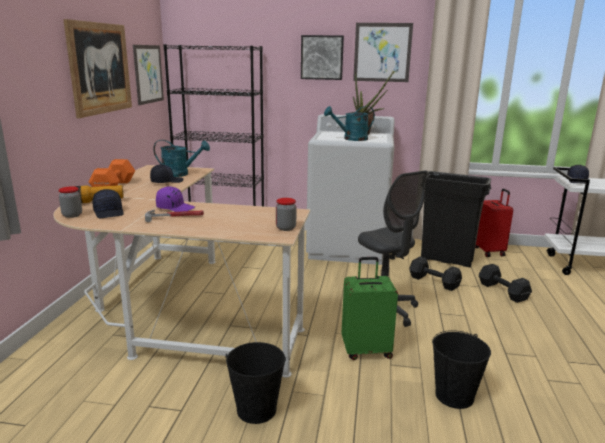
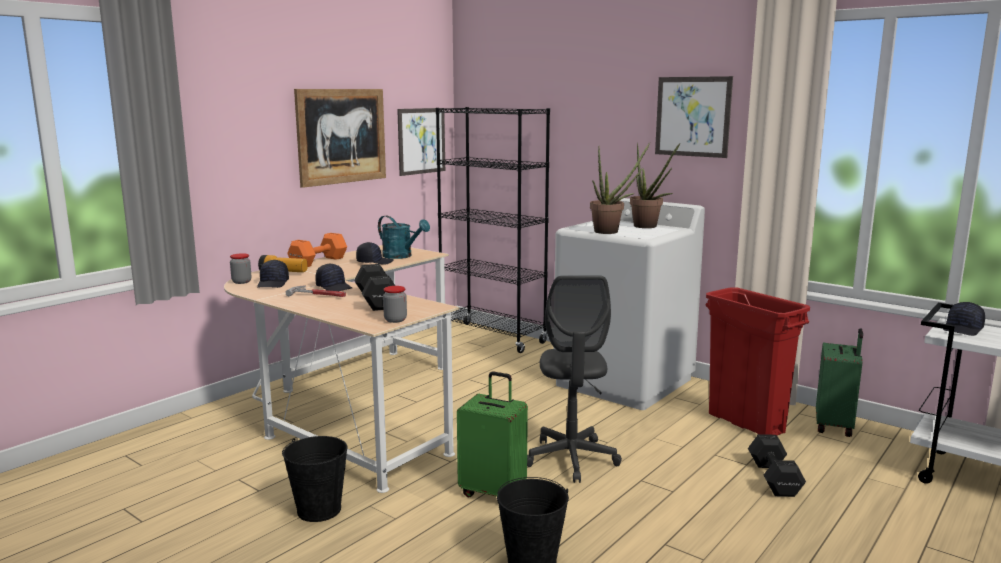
camera: 30 degrees right, 5 degrees down
purple cap [156,186,195,212] -> black cap [315,263,352,291]
picture [301,35,344,80] -> none
turquoise watering can [324,106,375,141] -> potted plant [590,142,650,234]
black dumbbell [409,256,462,291] -> black dumbbell moved to [354,264,395,311]
black trash can [421,171,491,267] -> red trash can [706,287,810,435]
red suitcase [475,189,513,257] -> green suitcase [816,328,863,437]

